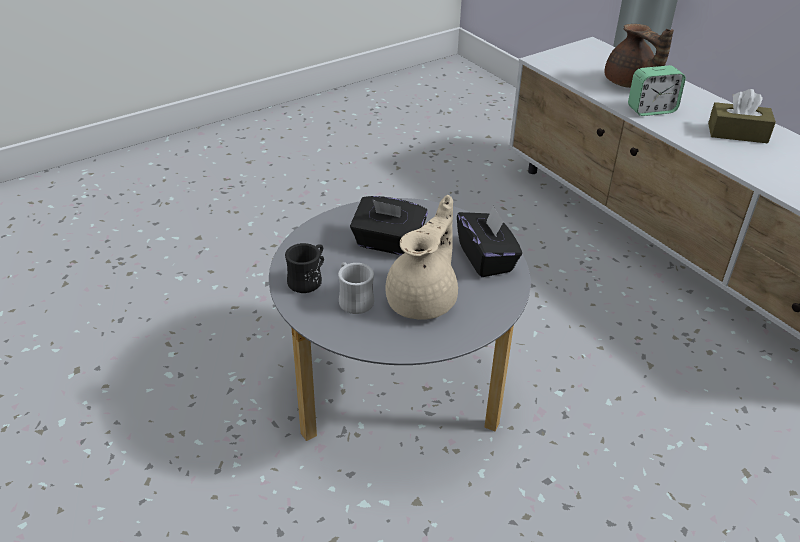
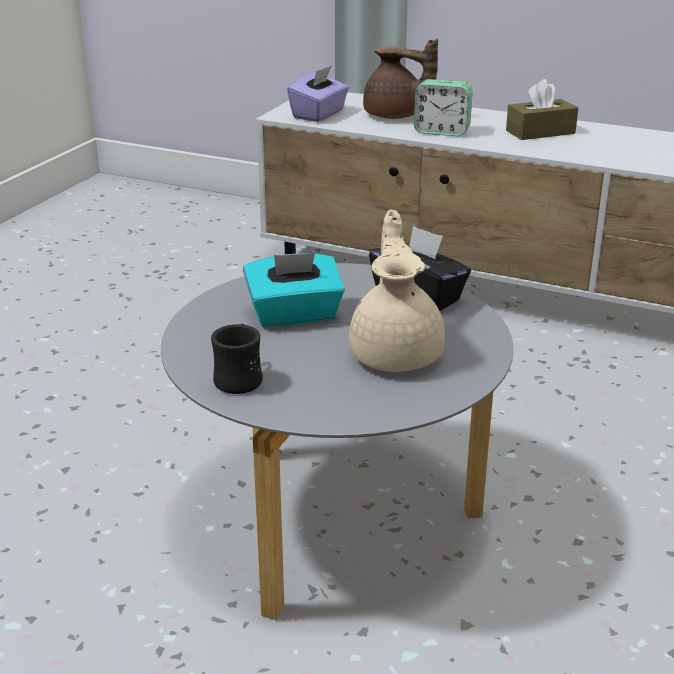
camera: 30 degrees left, 10 degrees down
white mug [338,262,374,314] -> none
black tissue box [350,196,428,255] -> turquoise tissue box [243,253,345,327]
alarm clock [628,65,686,116] -> alarm clock turned 60 degrees clockwise [414,79,473,136]
none -> purple tissue box [287,66,349,122]

